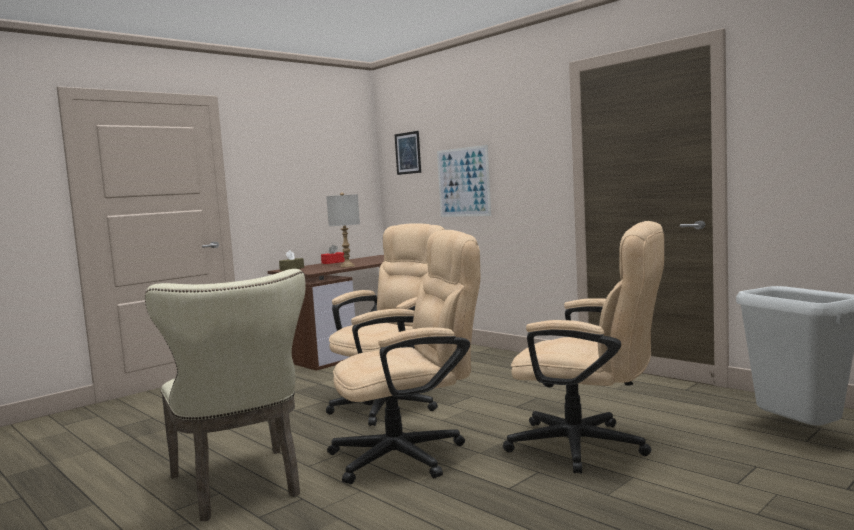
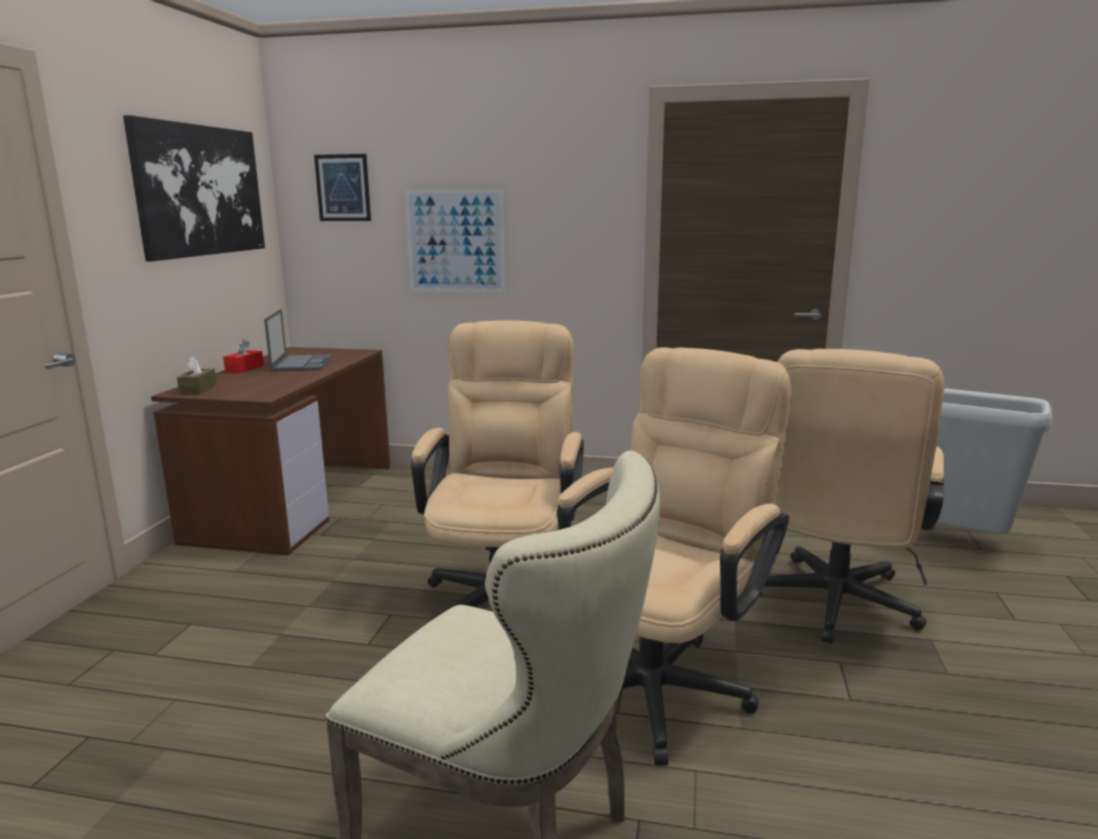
camera: 35 degrees left, 10 degrees up
grey table lamp [326,192,360,267] -> none
beige office chair [503,221,664,474] -> beige office chair turned 120 degrees clockwise [760,349,945,644]
none -> picture [123,115,265,262]
none -> laptop [264,309,332,371]

